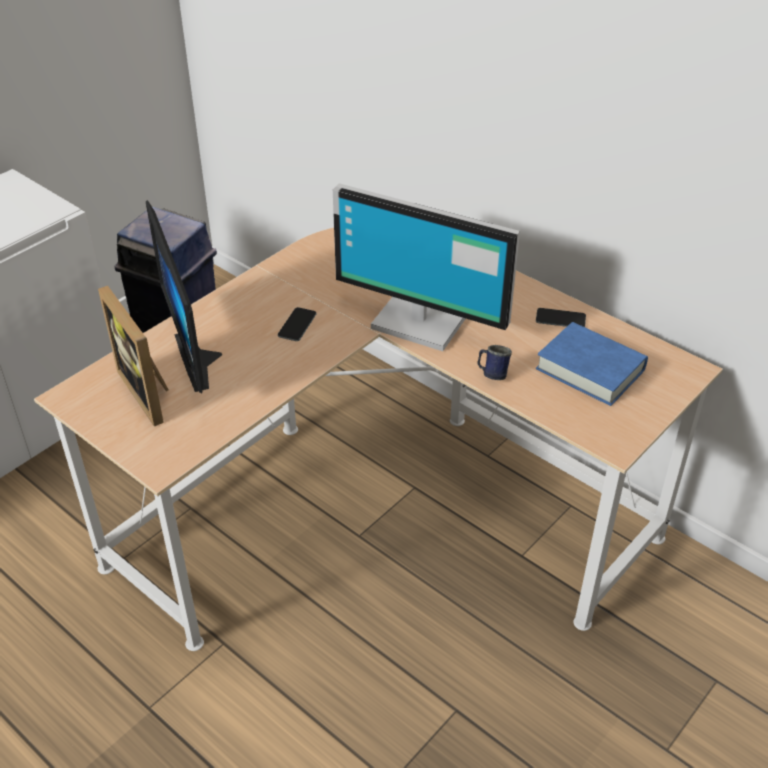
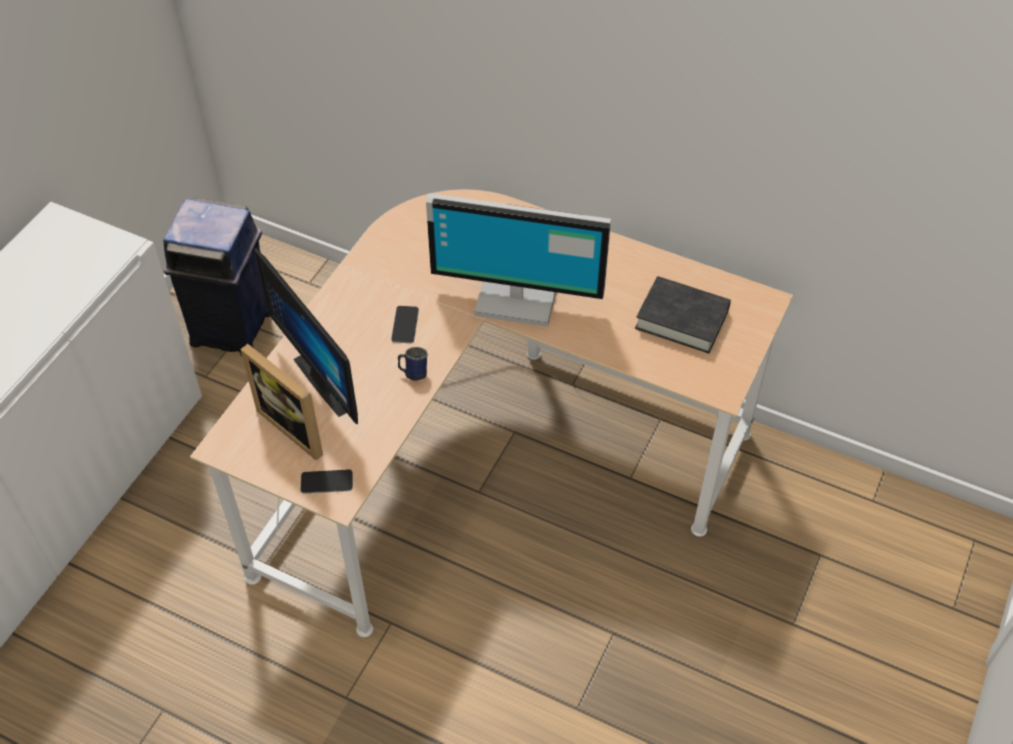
camera: 15 degrees left, 10 degrees up
blue mug [477,345,512,380] -> blue mug moved to [398,347,428,381]
phone [536,308,586,327] -> phone moved to [301,469,353,494]
blue book [536,322,648,406] -> black book [635,276,731,354]

